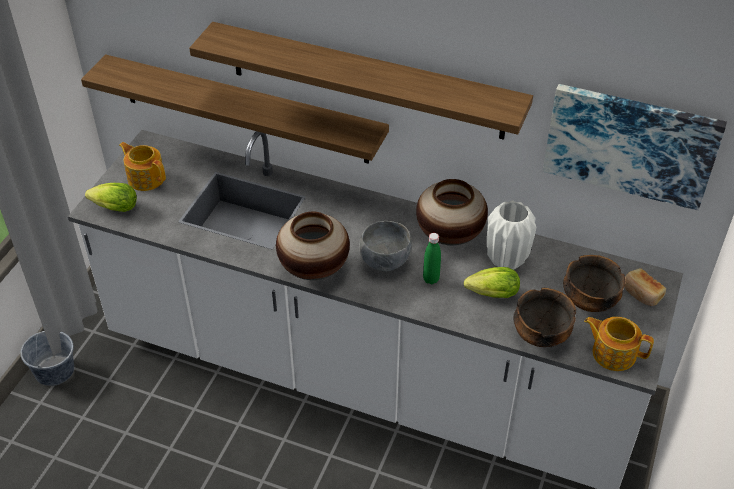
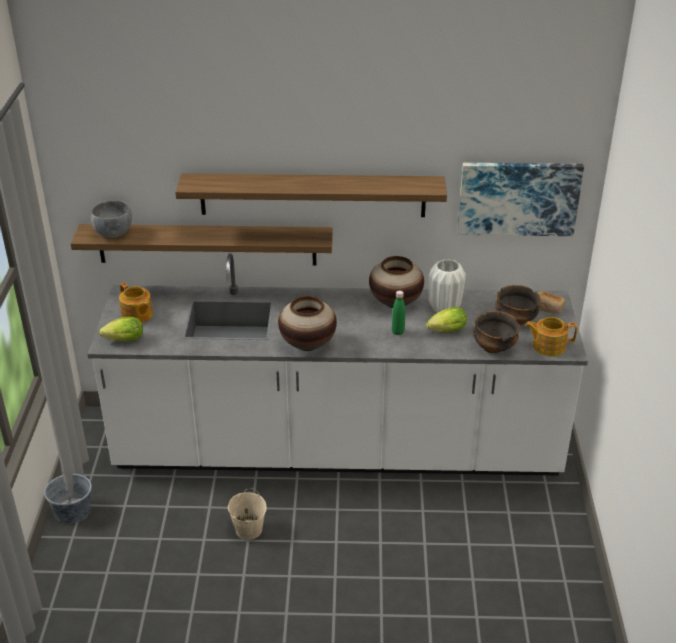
camera: 20 degrees left, 10 degrees down
teapot [119,142,166,191] -> teapot turned 150 degrees counterclockwise [119,283,153,323]
grey bowl [359,221,412,271] -> grey bowl moved to [90,201,132,238]
none -> beige bucket [228,488,267,540]

